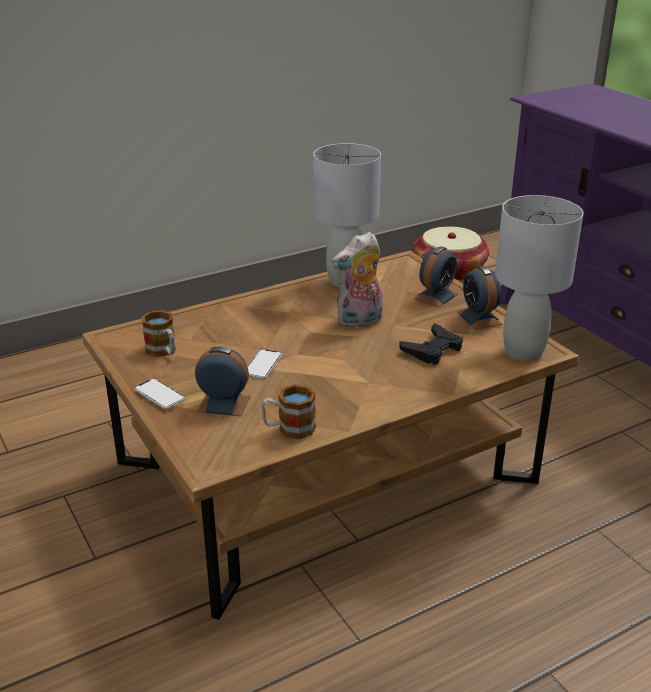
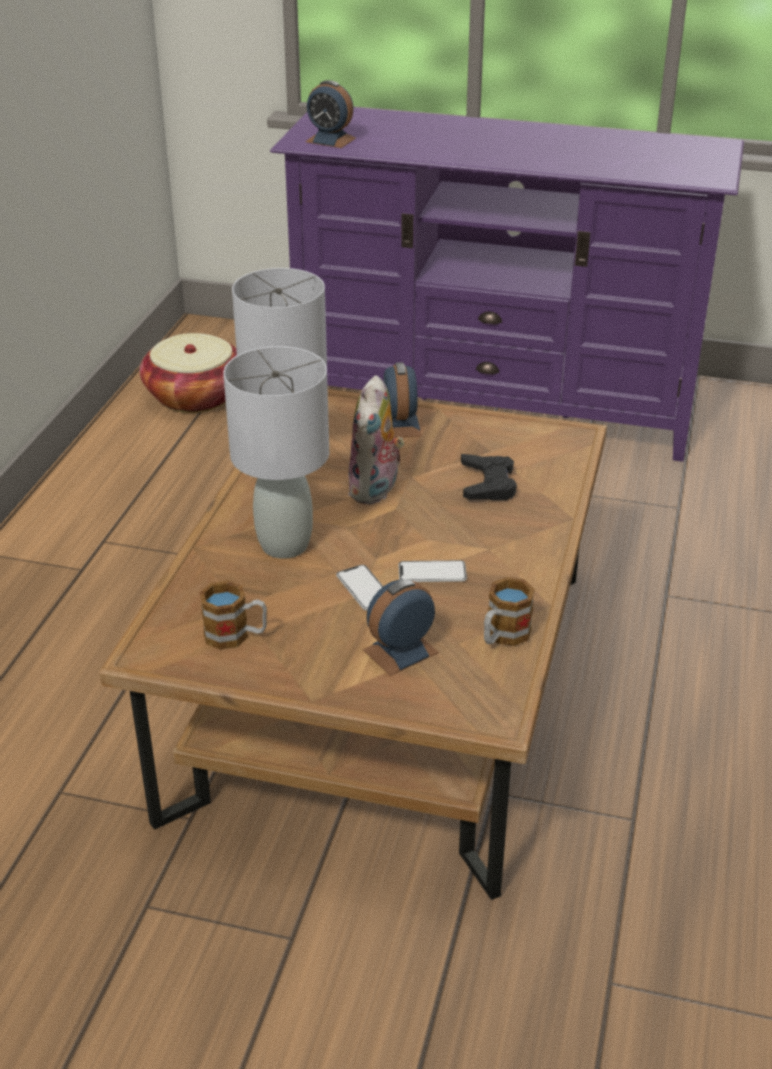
camera: 45 degrees left, 5 degrees up
phone [134,378,186,409] -> phone moved to [398,560,467,582]
alarm clock [457,266,502,330] -> alarm clock moved to [305,80,356,148]
grey table lamp [495,195,583,361] -> grey table lamp moved to [223,346,329,559]

